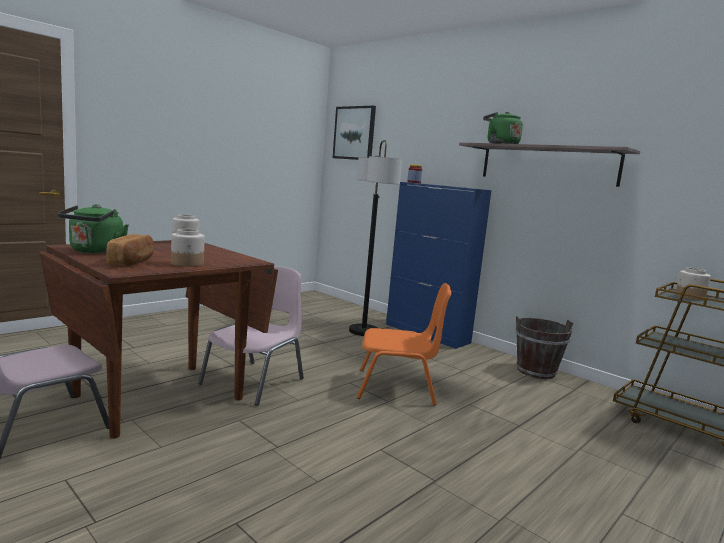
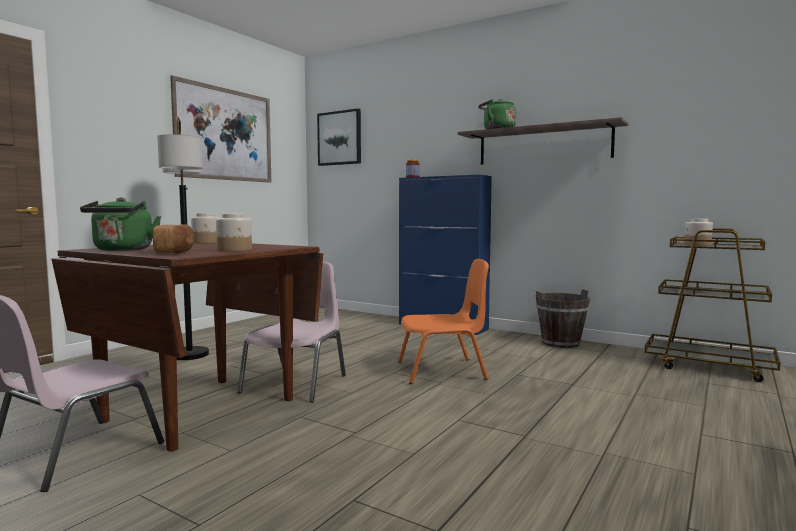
camera: 10 degrees left, 5 degrees down
floor lamp [349,140,402,336] -> floor lamp moved to [157,117,209,360]
none -> picture [170,75,271,183]

